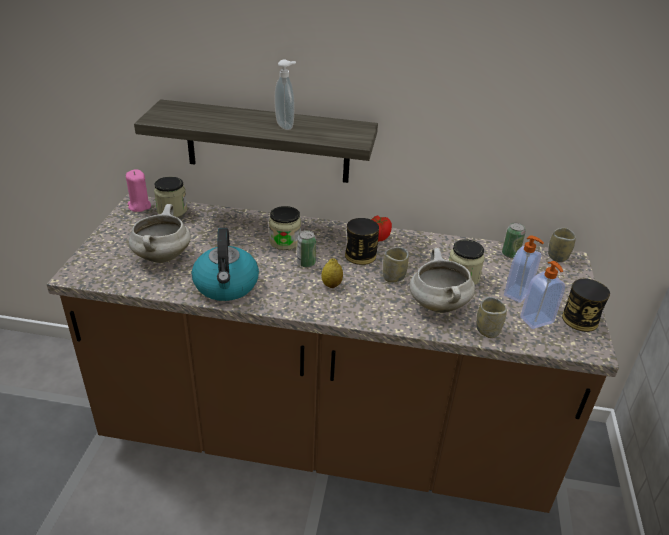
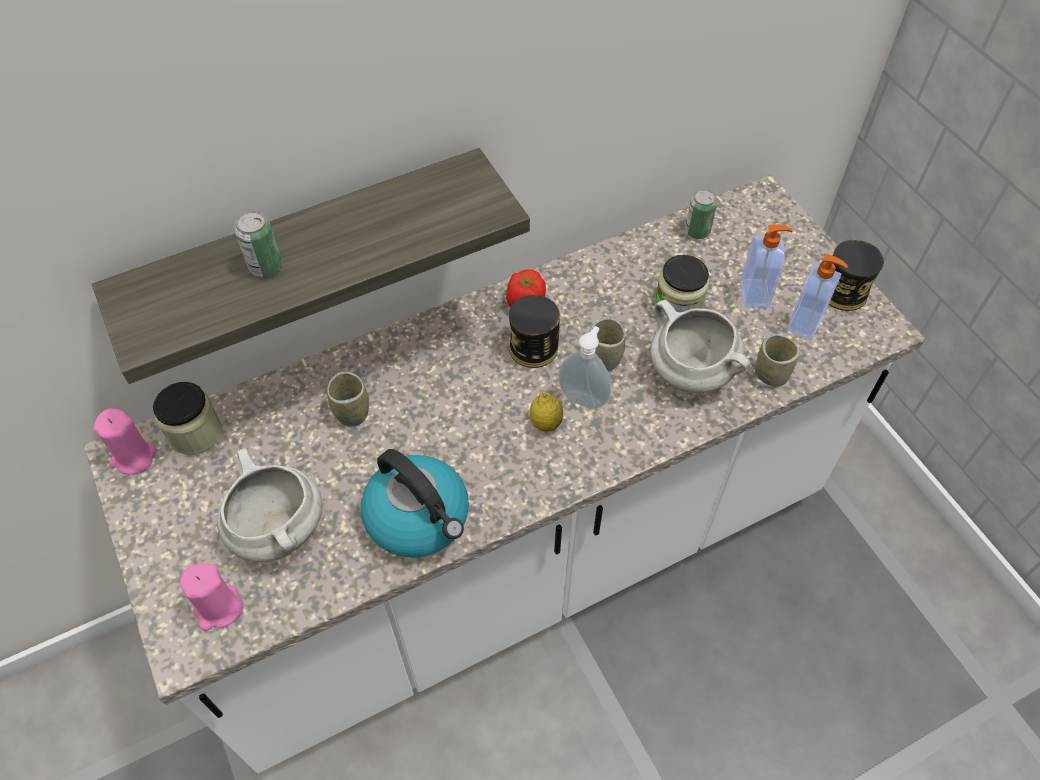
camera: 35 degrees left, 20 degrees up
brown counter [47,194,619,513] -> white counter [84,175,925,774]
jar [269,206,301,250] -> none
soap dispenser [275,59,296,130] -> soap dispenser moved to [559,326,611,409]
can [297,230,316,267] -> can moved to [235,211,282,277]
cup [548,228,576,262] -> cup moved to [327,372,369,427]
none -> pink candle [180,563,243,631]

